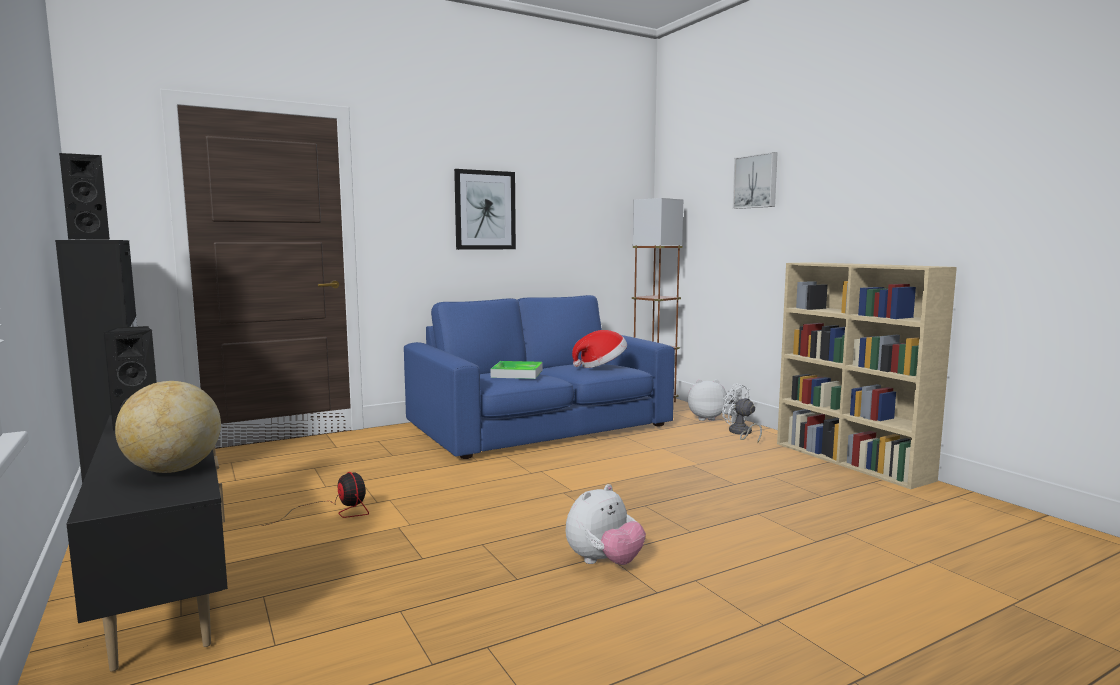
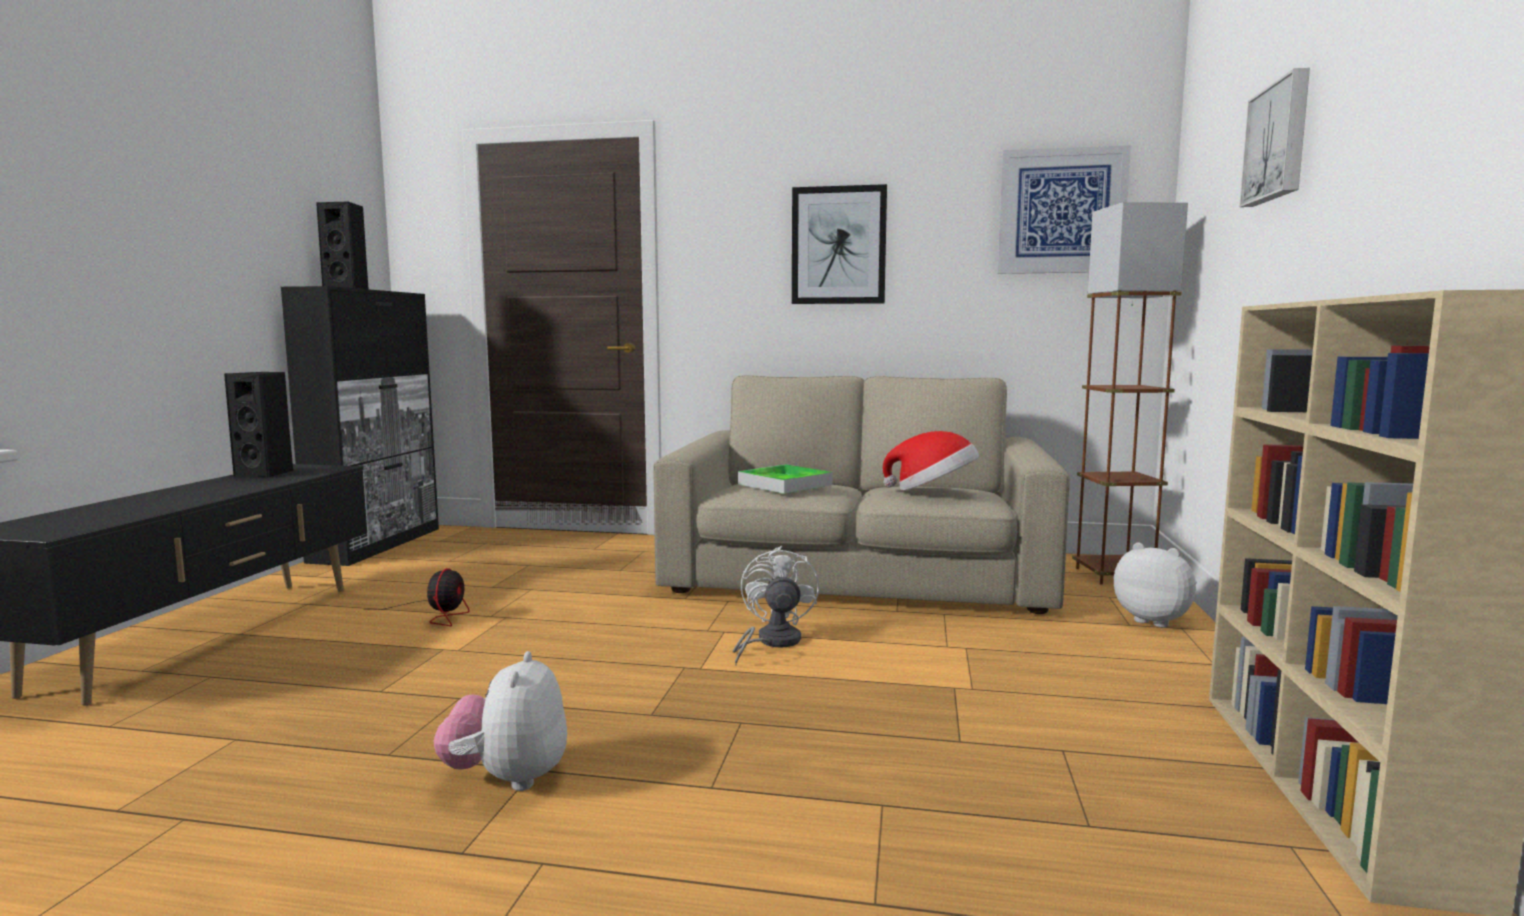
camera: 40 degrees right, 0 degrees up
globe [115,381,221,473] -> none
blue sofa [404,295,675,459] -> beige sofa [653,375,1070,614]
plush toy [566,484,646,565] -> plush toy turned 90 degrees clockwise [434,651,567,791]
white fan [722,383,762,444] -> white fan moved to [733,546,819,665]
none -> picture [997,145,1131,274]

